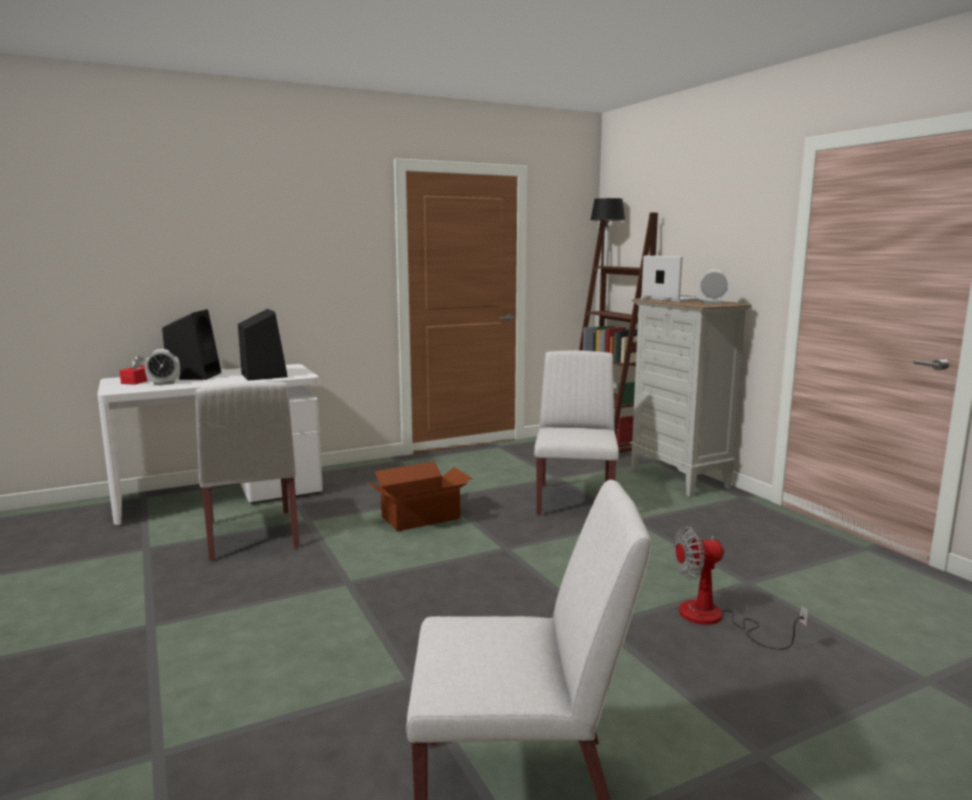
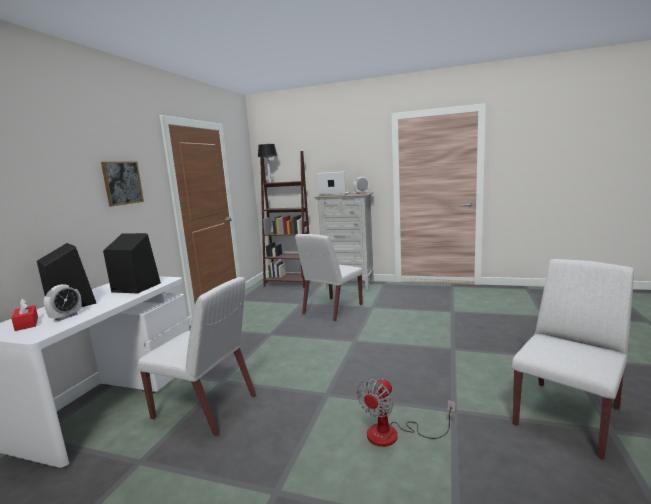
camera: 45 degrees left, 0 degrees up
cardboard box [367,462,471,531] -> none
white chair [534,350,619,516] -> white chair turned 105 degrees counterclockwise [295,234,363,321]
fan [673,526,809,650] -> fan moved to [357,378,456,447]
none -> picture [101,161,144,206]

